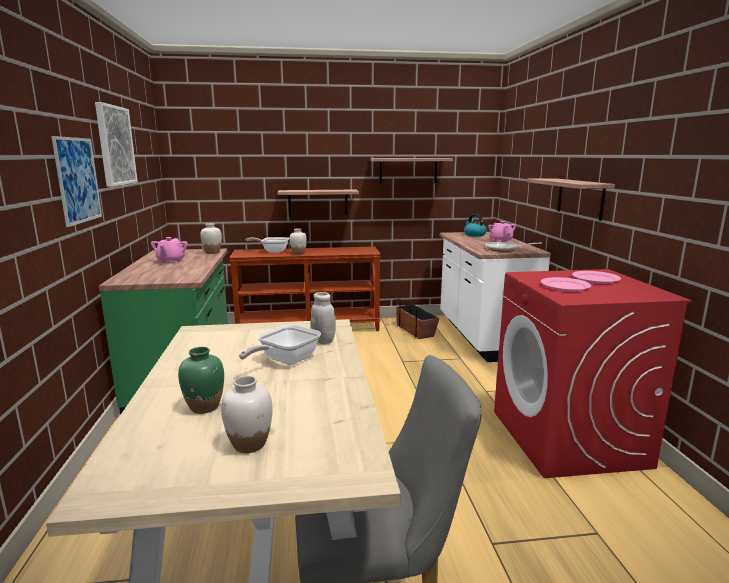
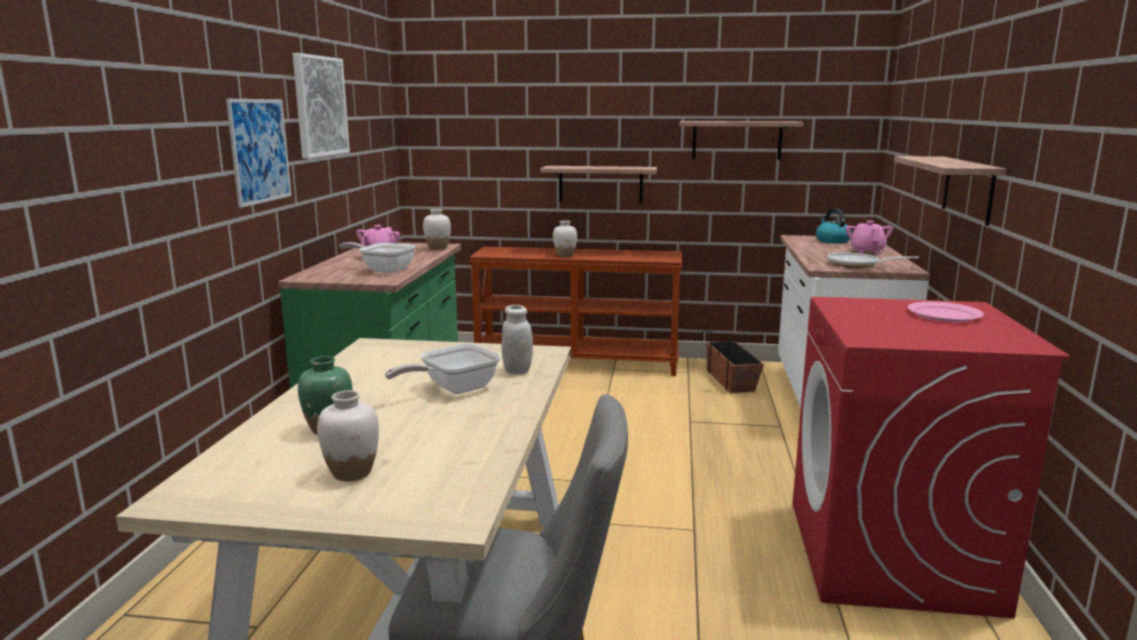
camera: 15 degrees right, 0 degrees up
frying pan [246,237,289,253] -> frying pan moved to [339,242,416,273]
pink plate [541,277,591,291] -> none

